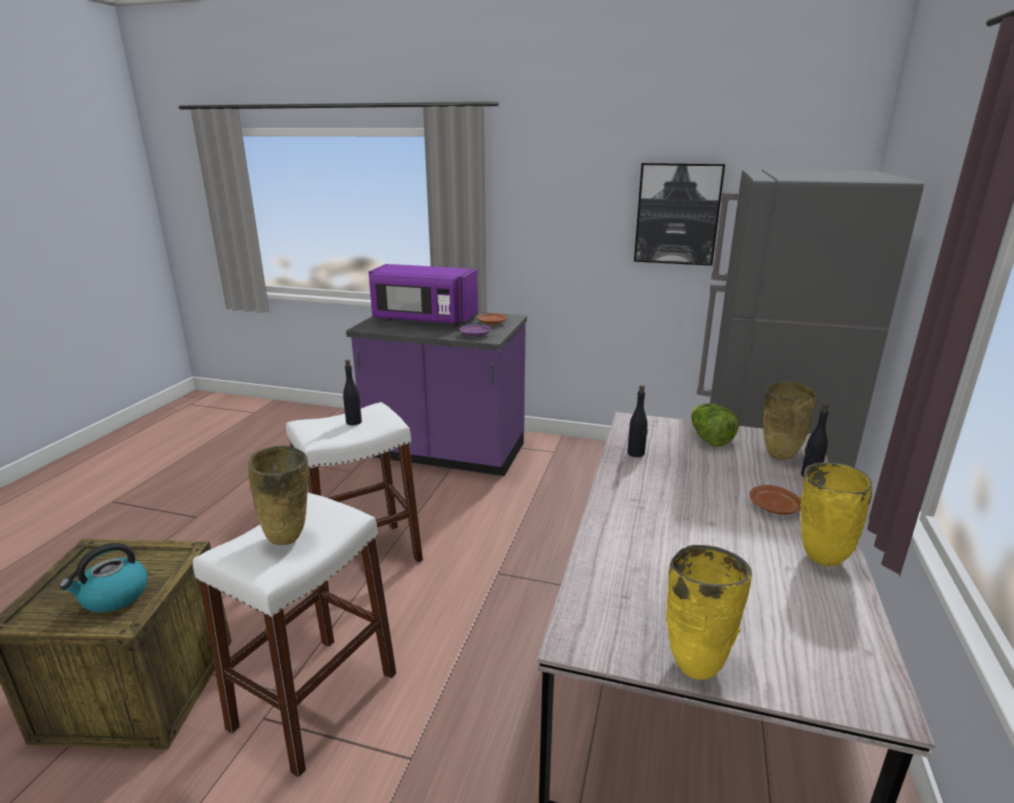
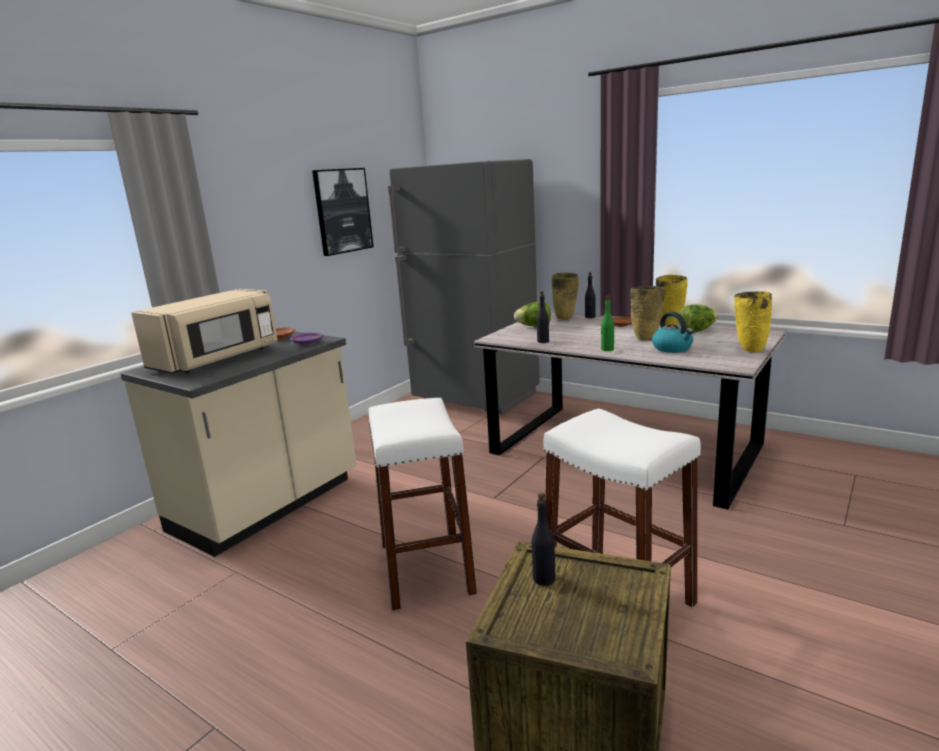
camera: 70 degrees left, 5 degrees down
kettle [59,543,148,612] -> kettle moved to [652,312,694,353]
beige vase [248,446,309,545] -> beige vase moved to [630,286,665,340]
black bottle [343,360,362,425] -> black bottle moved to [532,492,555,586]
purple counter [346,312,527,476] -> beige counter [120,331,357,557]
purple microwave [369,264,478,326] -> beige microwave [131,289,278,374]
none -> green bottle [601,296,614,351]
none -> lettuce [677,304,718,333]

